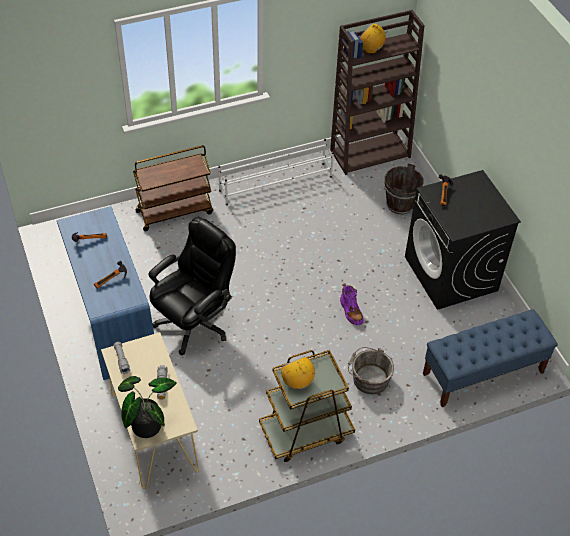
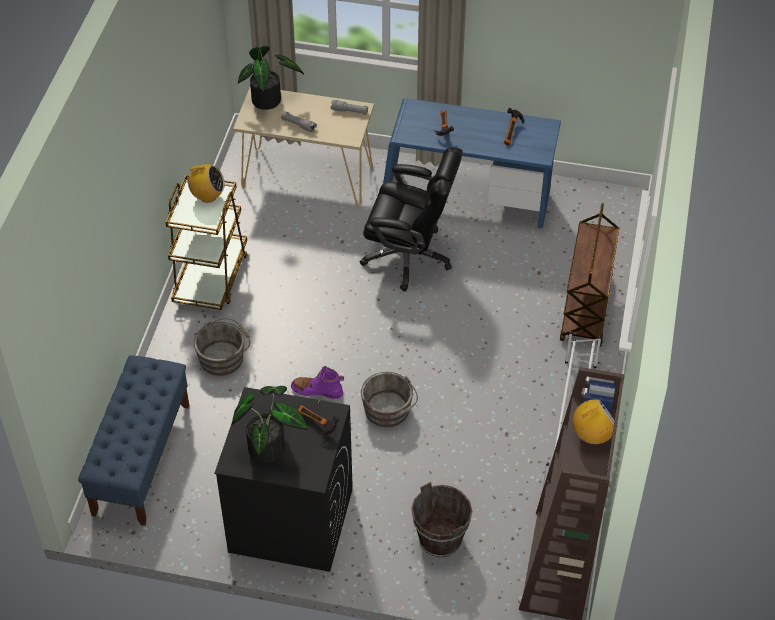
camera: 125 degrees right, 0 degrees up
black office chair [148,216,236,355] -> black office chair turned 60 degrees counterclockwise [360,147,463,291]
none -> potted plant [232,386,308,463]
none -> grey bucket [361,372,418,427]

